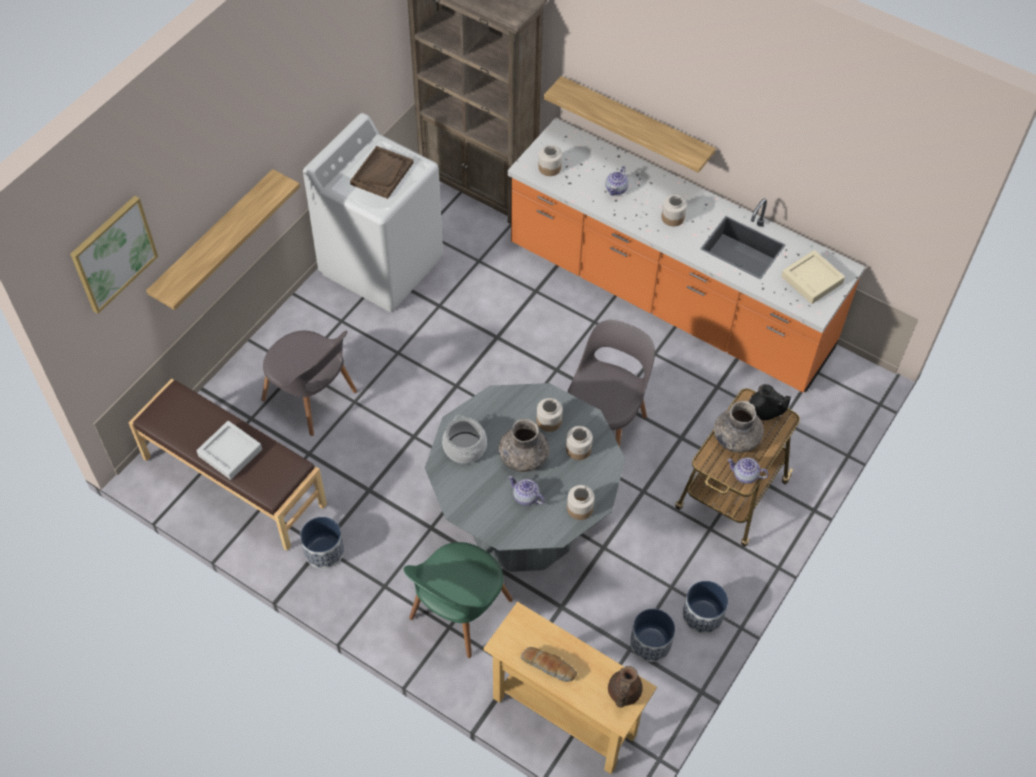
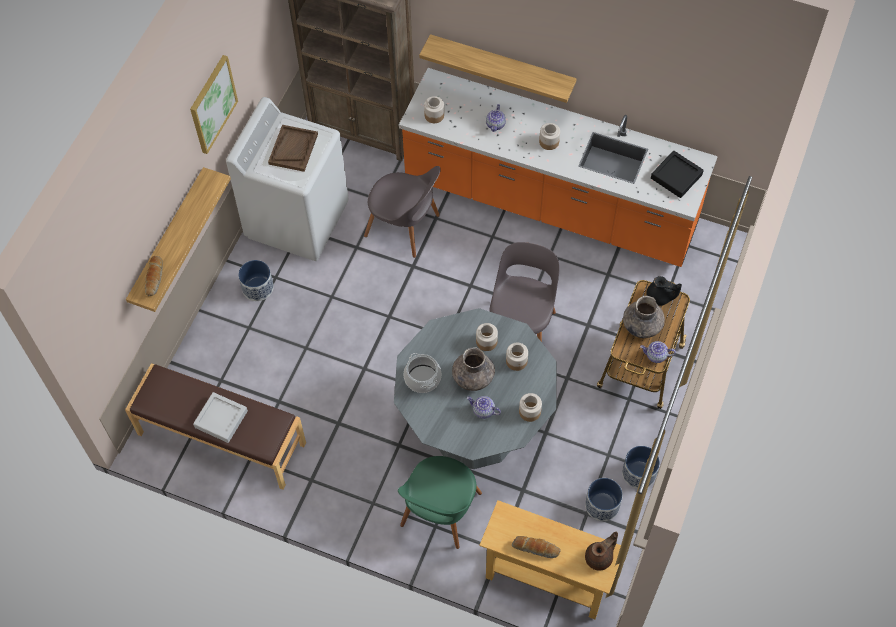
camera: 10 degrees left, 5 degrees up
picture [70,196,158,314] -> picture moved to [190,55,238,154]
grey chair [261,331,357,436] -> grey chair moved to [364,166,441,258]
planter [300,517,344,569] -> planter moved to [238,260,274,301]
brown teapot [608,666,643,708] -> brown teapot turned 135 degrees counterclockwise [585,532,618,571]
beige tray [781,250,845,304] -> black tray [651,150,704,198]
none -> bread [145,256,163,296]

